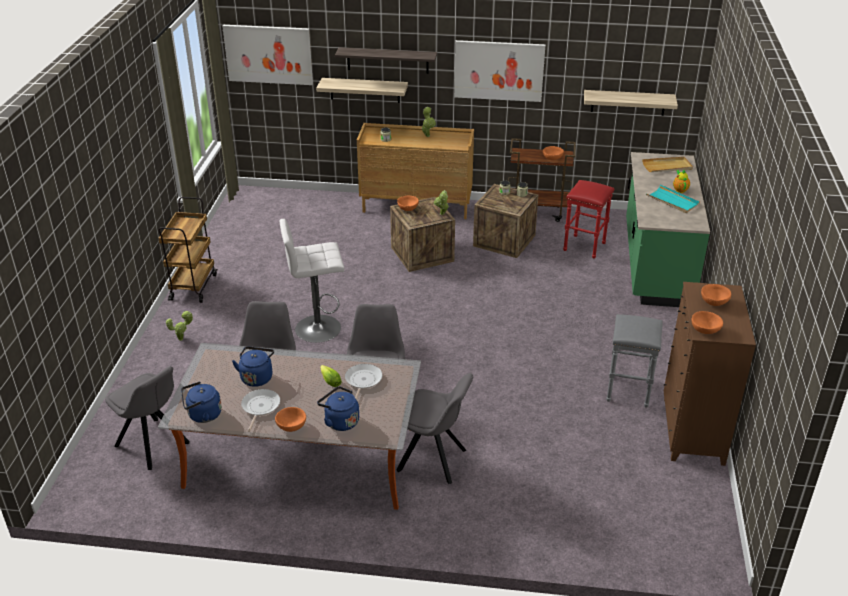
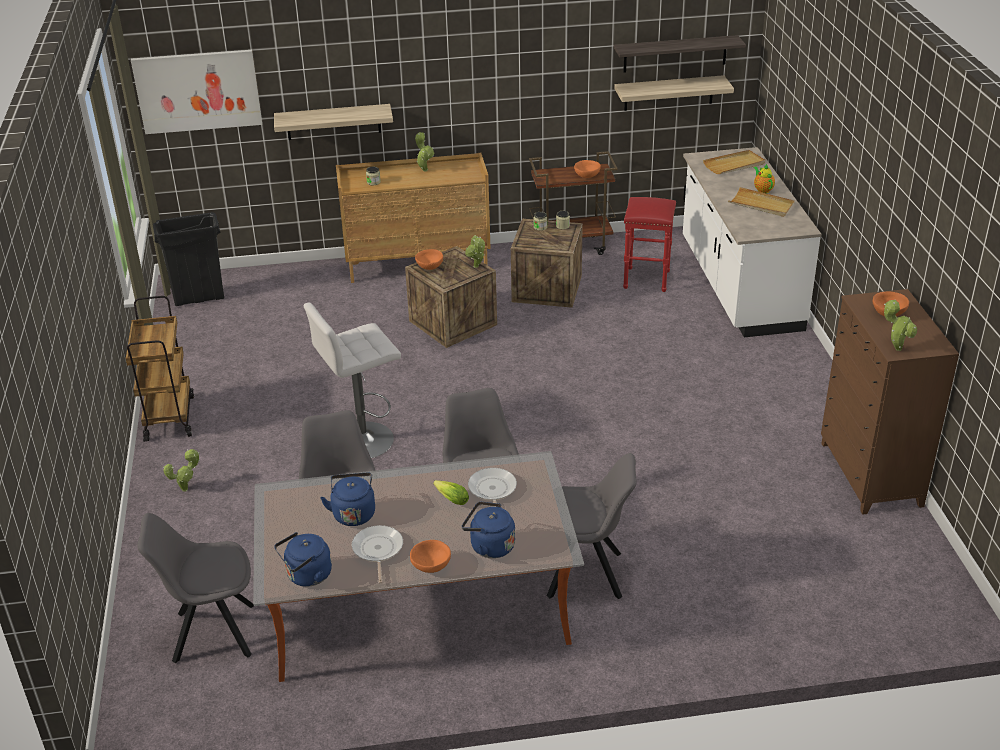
camera: 15 degrees left, 0 degrees up
grey chair [105,366,189,470] -> grey chair turned 150 degrees clockwise [137,513,254,663]
shelf [335,47,437,74] -> shelf moved to [614,35,746,72]
picture [454,40,546,102] -> none
grey stool [606,314,663,407] -> none
green counter [626,152,710,307] -> white counter [683,147,821,337]
turquoise tray [646,185,700,213] -> beige tray [728,187,795,217]
orange bowl [691,311,723,334] -> potted plant [884,300,917,351]
none -> black trash can [153,212,224,306]

